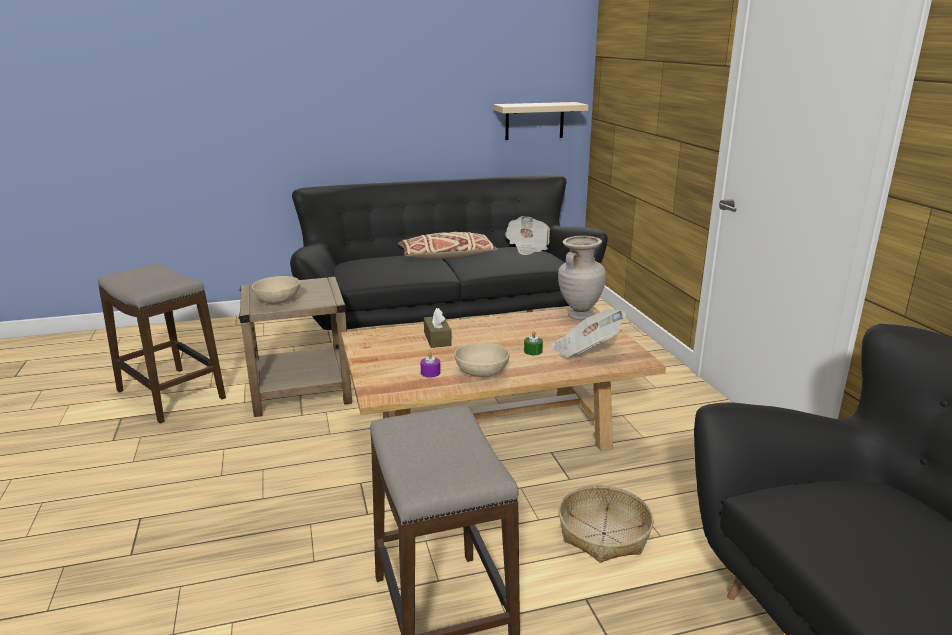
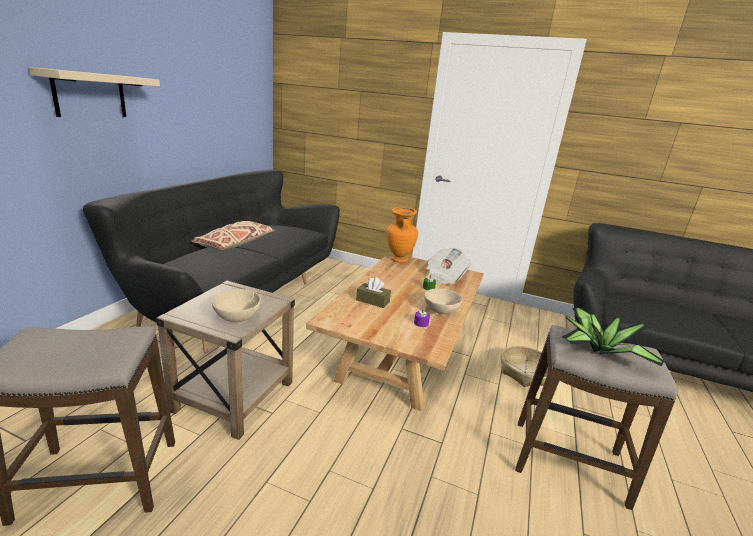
camera: 55 degrees left, 0 degrees up
beige shelf [493,102,589,140] -> beige shelf moved to [29,67,160,117]
newspaper [505,216,550,255] -> none
beige vase [558,236,606,320] -> orange vase [386,207,418,263]
none -> potted plant [562,308,666,366]

